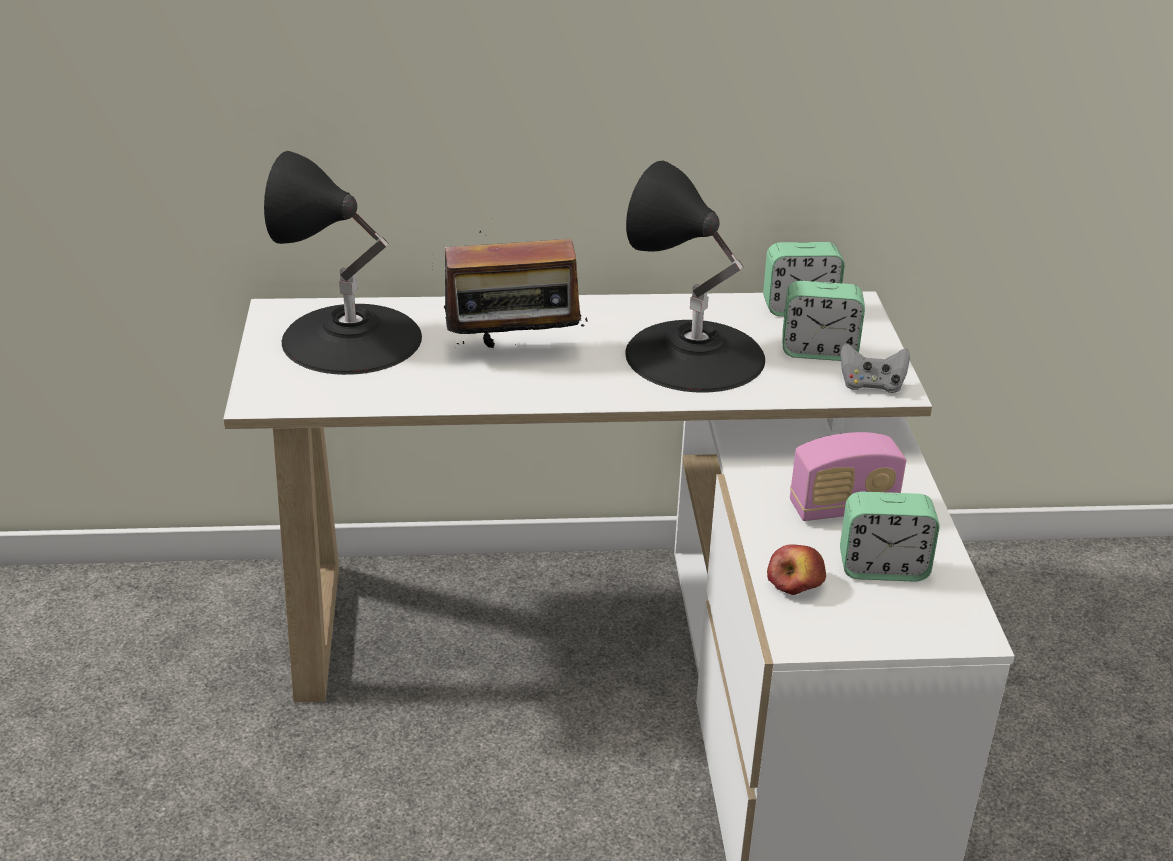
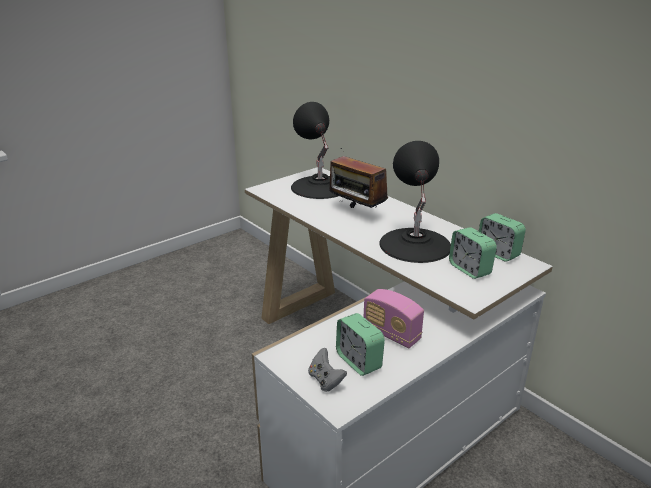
camera: 55 degrees right, 5 degrees down
apple [767,544,826,595] -> none
grey game controller [840,343,910,393] -> grey game controller moved to [308,348,347,392]

